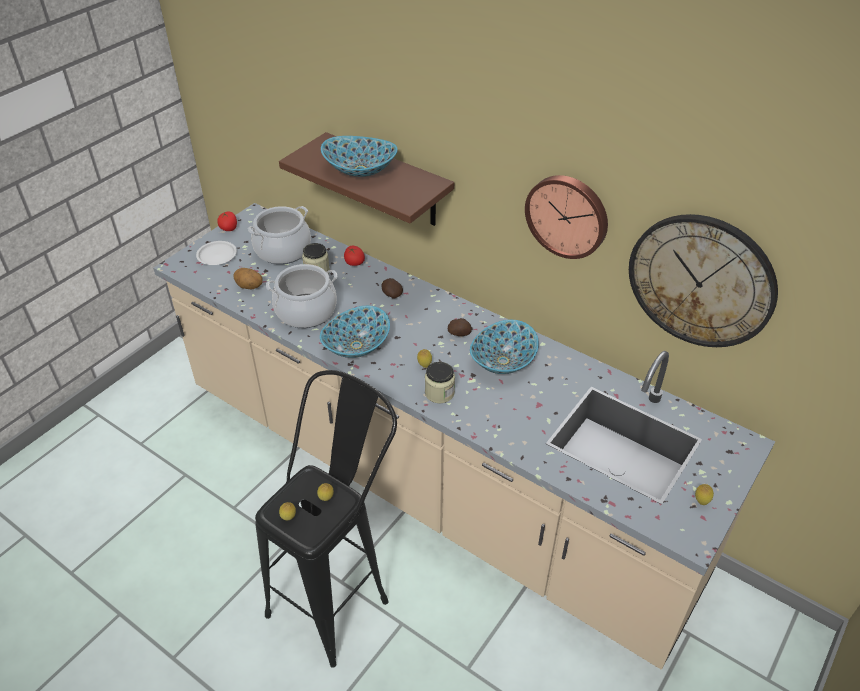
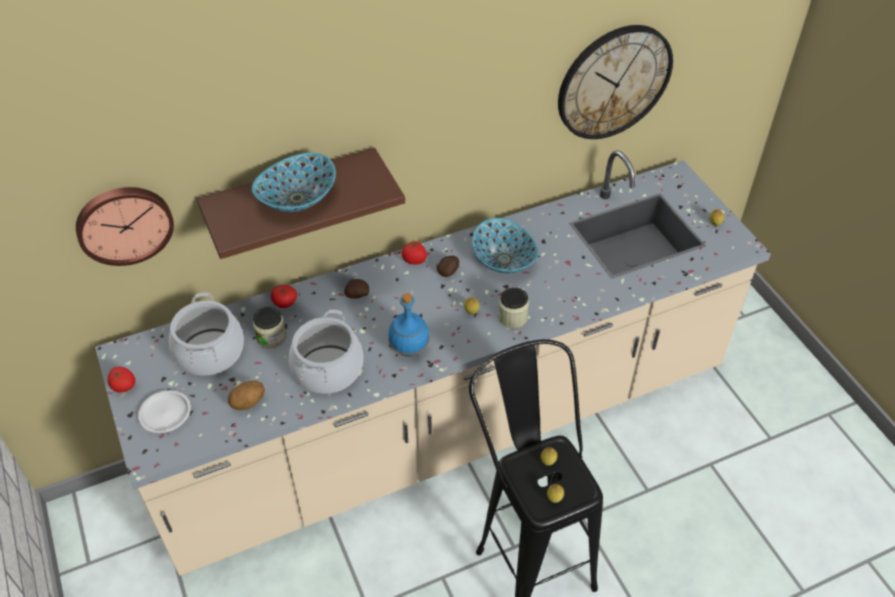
camera: 60 degrees left, 5 degrees up
bowl [320,306,390,358] -> blue bottle [388,293,430,357]
wall clock [525,175,608,259] -> wall clock moved to [76,187,174,266]
none -> tomato [401,241,426,265]

